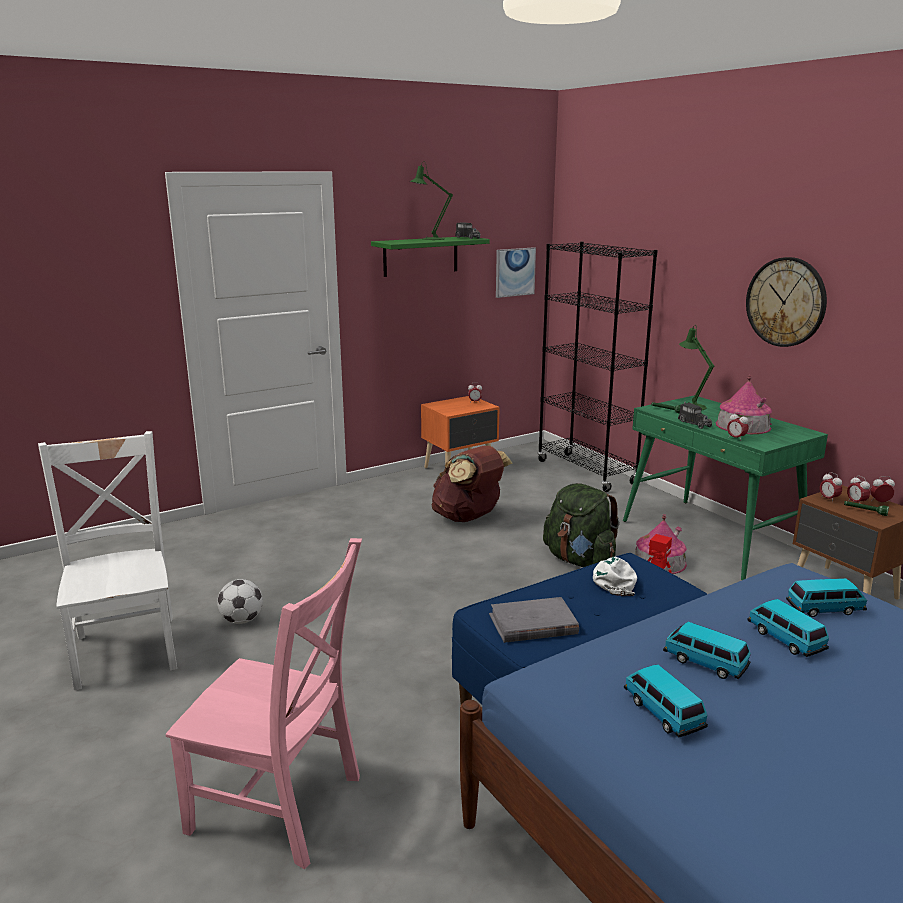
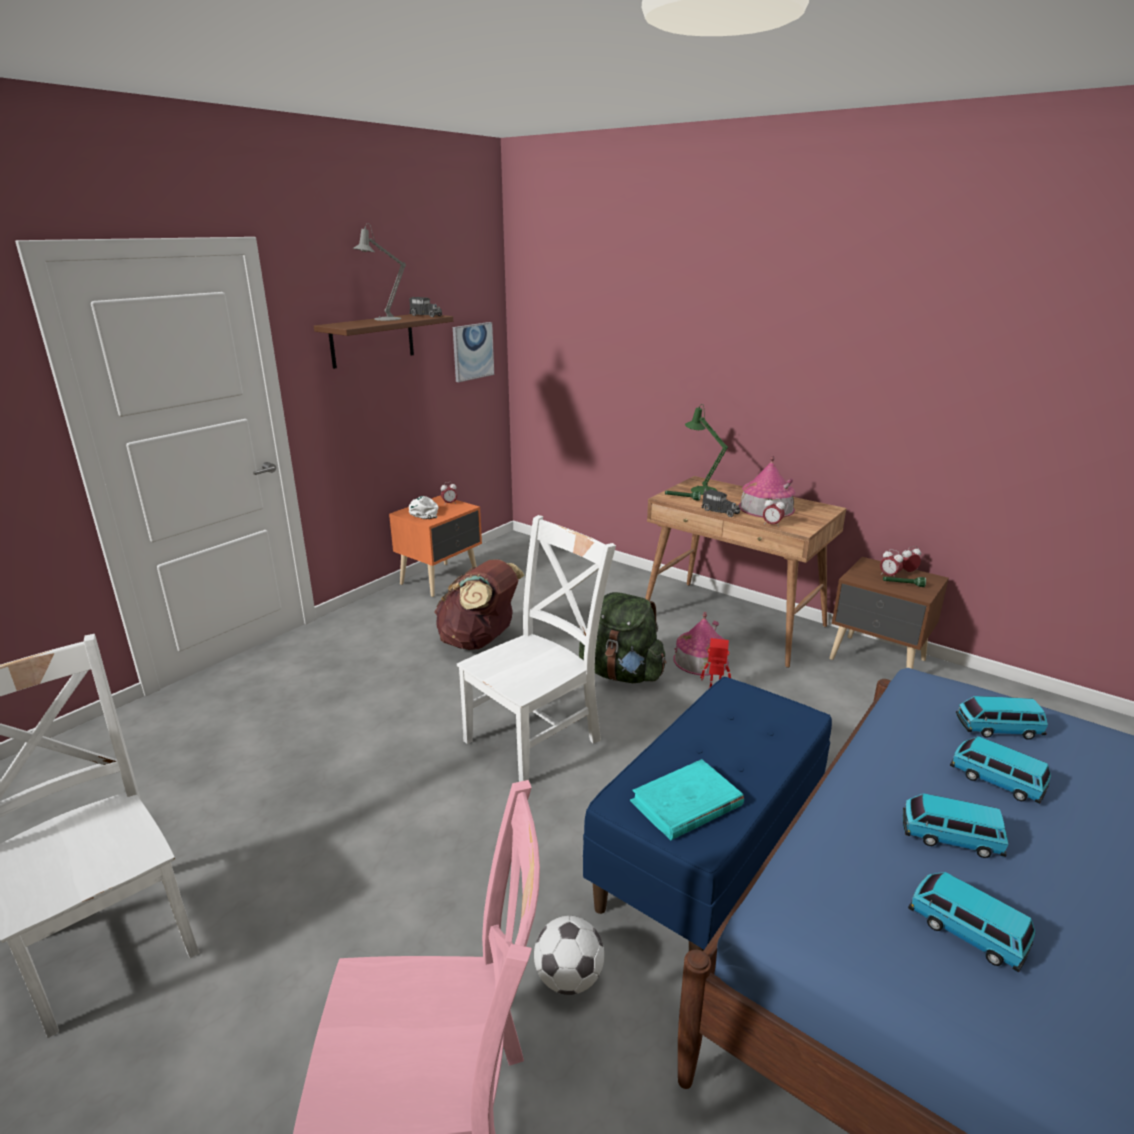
camera: 20 degrees left, 5 degrees up
football [217,579,263,624] -> football moved to [534,916,604,995]
green shelf [371,237,490,277] -> brown shelf [314,314,453,369]
green table lamp [410,162,453,240] -> grey table lamp [353,223,406,321]
grey book [489,597,579,643] -> turquoise book [630,759,744,840]
black bookcase [537,242,658,492] -> none
white cap [593,557,637,596] -> white cap moved to [409,496,438,519]
green desk [623,395,828,580] -> brown desk [645,476,847,668]
wall clock [746,257,827,347] -> none
toy car [786,578,867,617] -> toy car turned 150 degrees counterclockwise [956,696,1048,740]
alarm clock [820,472,842,501] -> none
none -> white chair [457,515,616,782]

